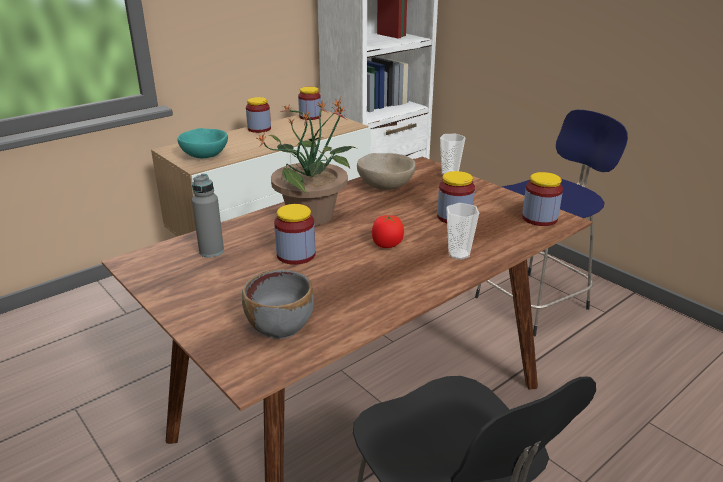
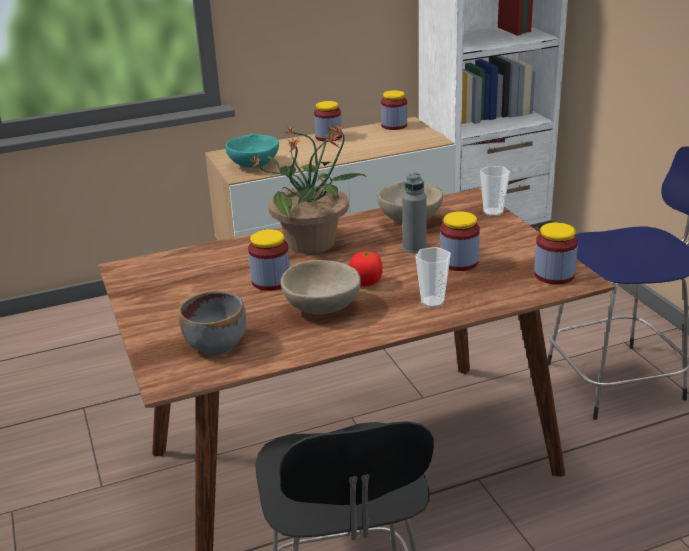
camera: 20 degrees right, 0 degrees up
grey bottle [192,174,224,257] -> grey bottle moved to [402,173,427,253]
none -> beige bowl [281,260,361,314]

